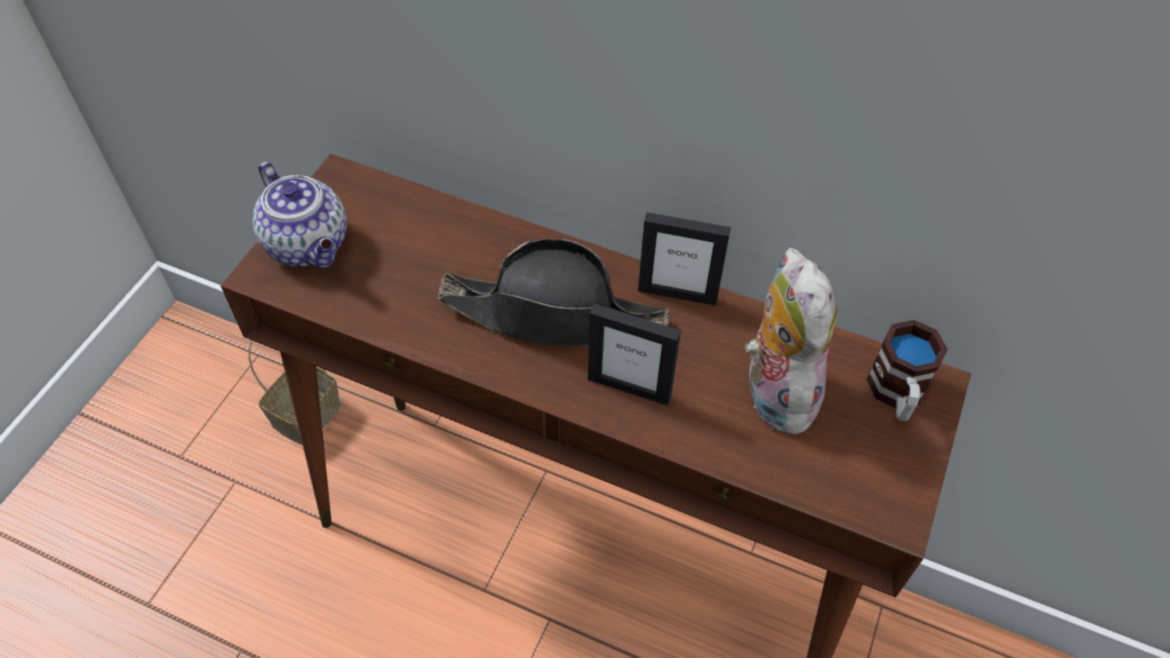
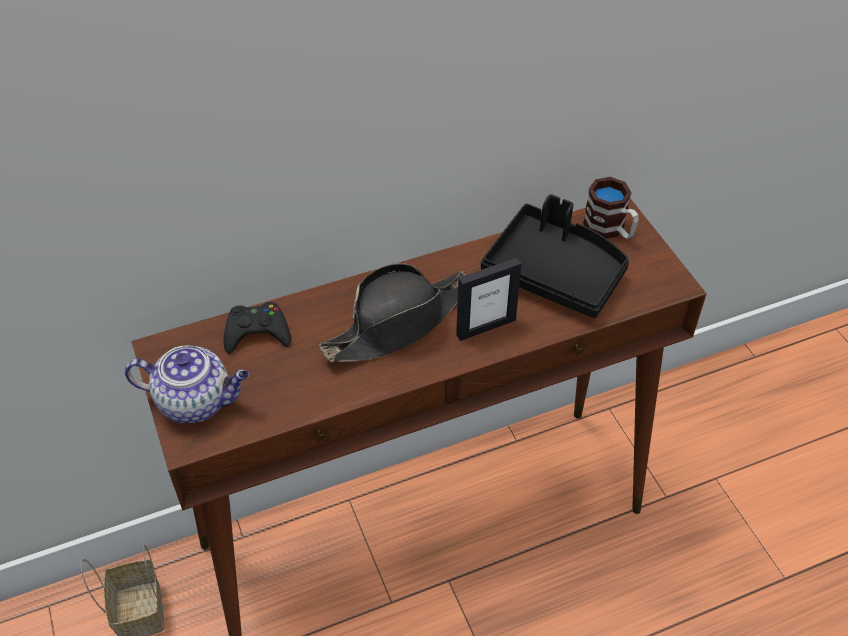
camera: 45 degrees left, 5 degrees down
picture frame [638,212,731,306] -> none
plush toy [745,247,837,436] -> black tray [481,194,629,318]
none -> black game controller [224,302,291,354]

